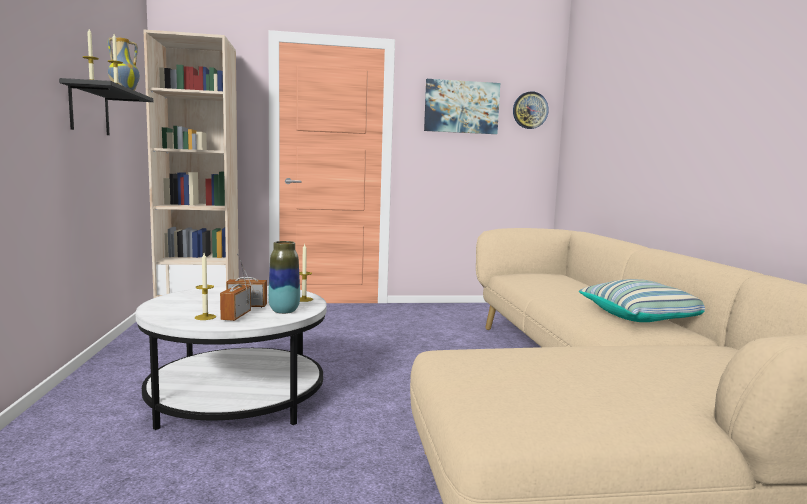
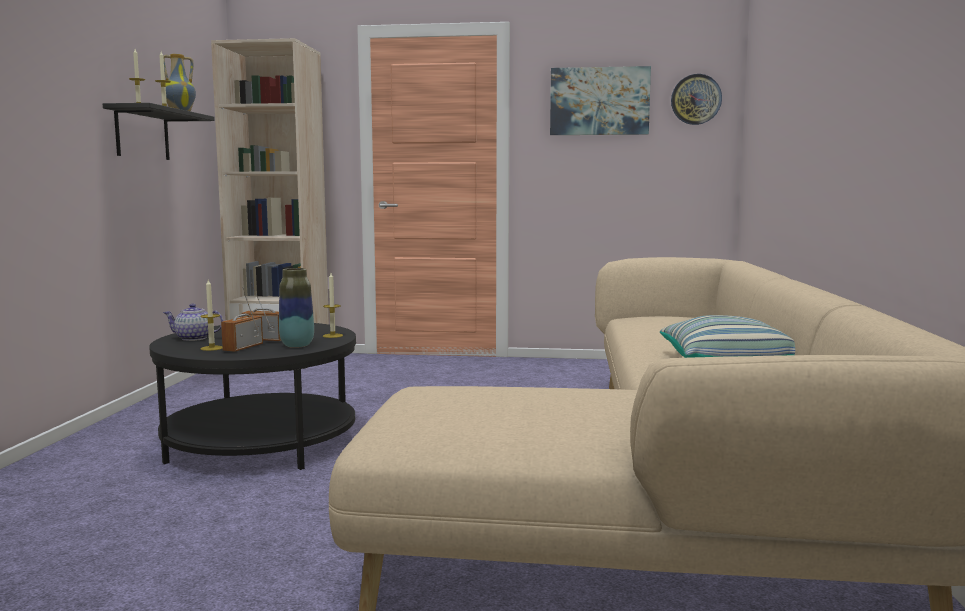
camera: 15 degrees right, 0 degrees up
white coffee table [135,286,327,430] -> black coffee table [149,323,356,470]
none -> teapot [163,304,223,341]

